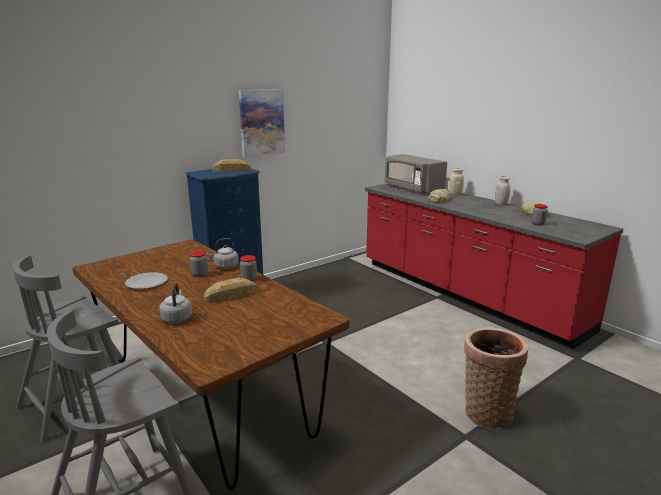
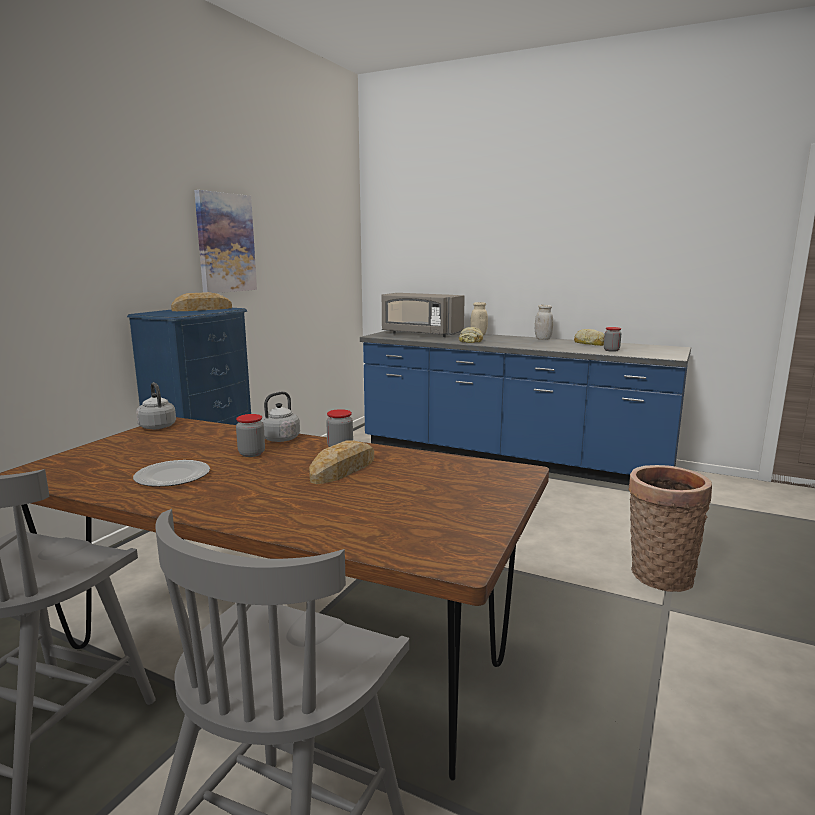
camera: 25 degrees left, 5 degrees down
grey kettle [159,283,192,323] -> grey kettle moved to [136,382,176,429]
red counter [365,183,623,350] -> blue counter [360,330,691,485]

